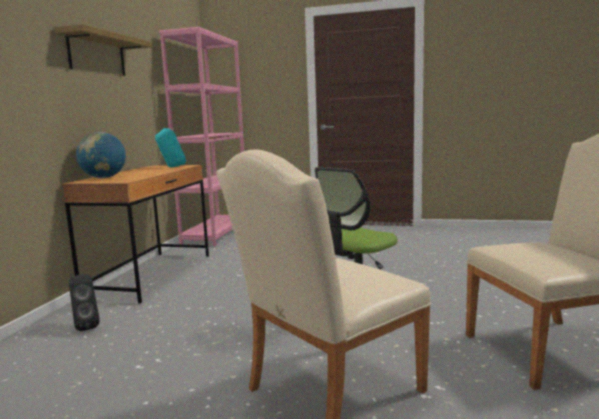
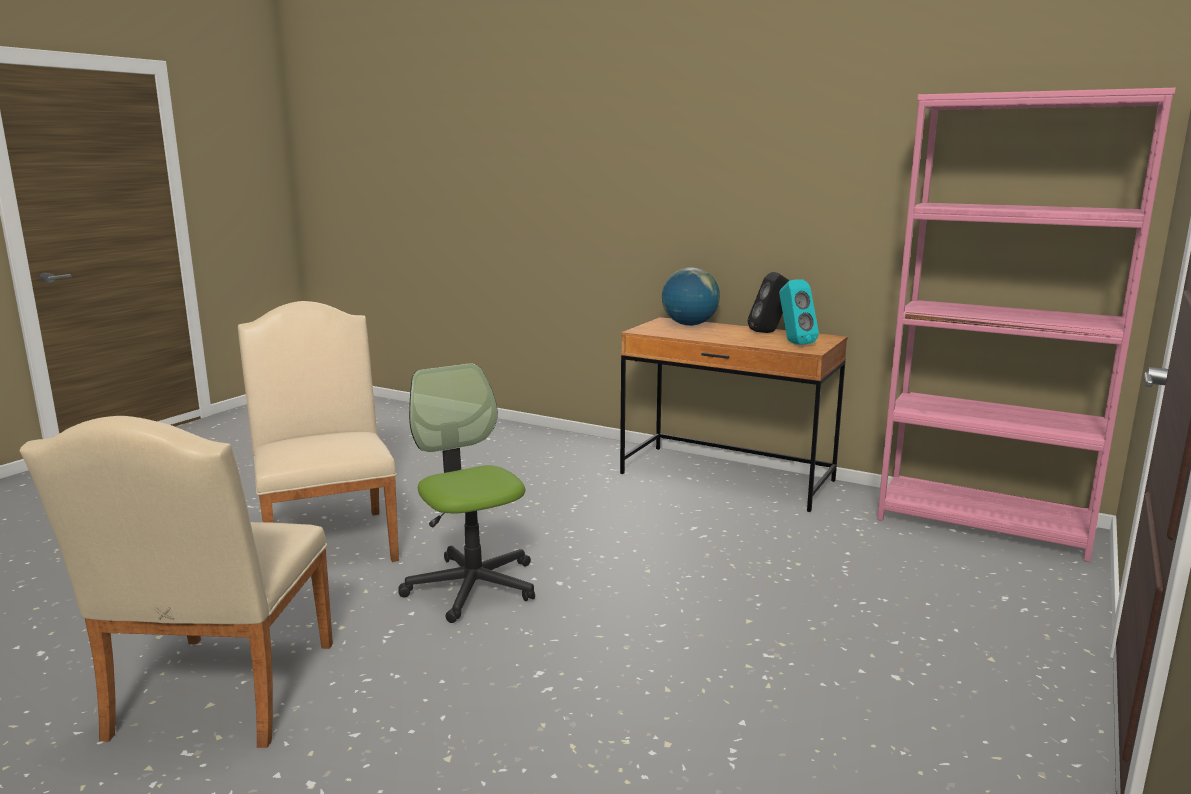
camera: 105 degrees right, 5 degrees up
shelf [54,24,152,76] -> none
black speaker [69,274,100,331] -> black speaker moved to [748,272,790,333]

